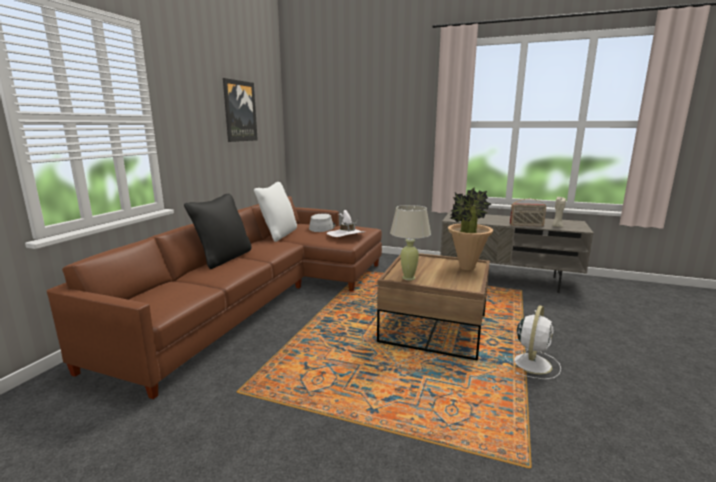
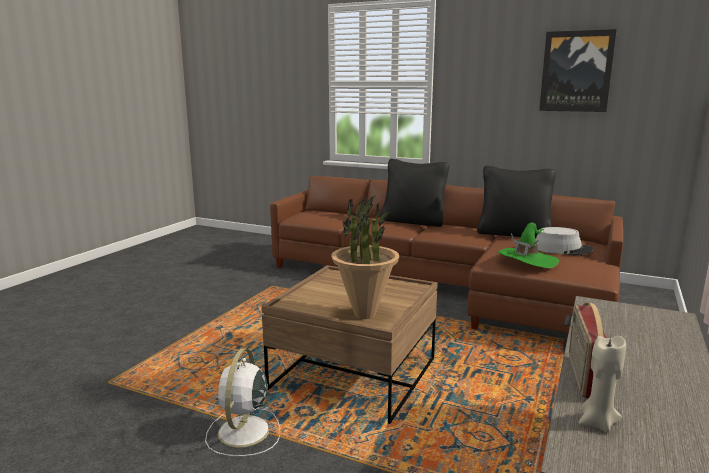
camera: 95 degrees right, 0 degrees up
white pillow [254,182,297,242] -> black pillow [477,166,556,238]
white hat [327,210,365,237] -> green hat [497,222,559,268]
beige table lamp [390,205,431,280] -> none
white fan [505,305,561,379] -> white fan turned 60 degrees clockwise [205,348,280,456]

